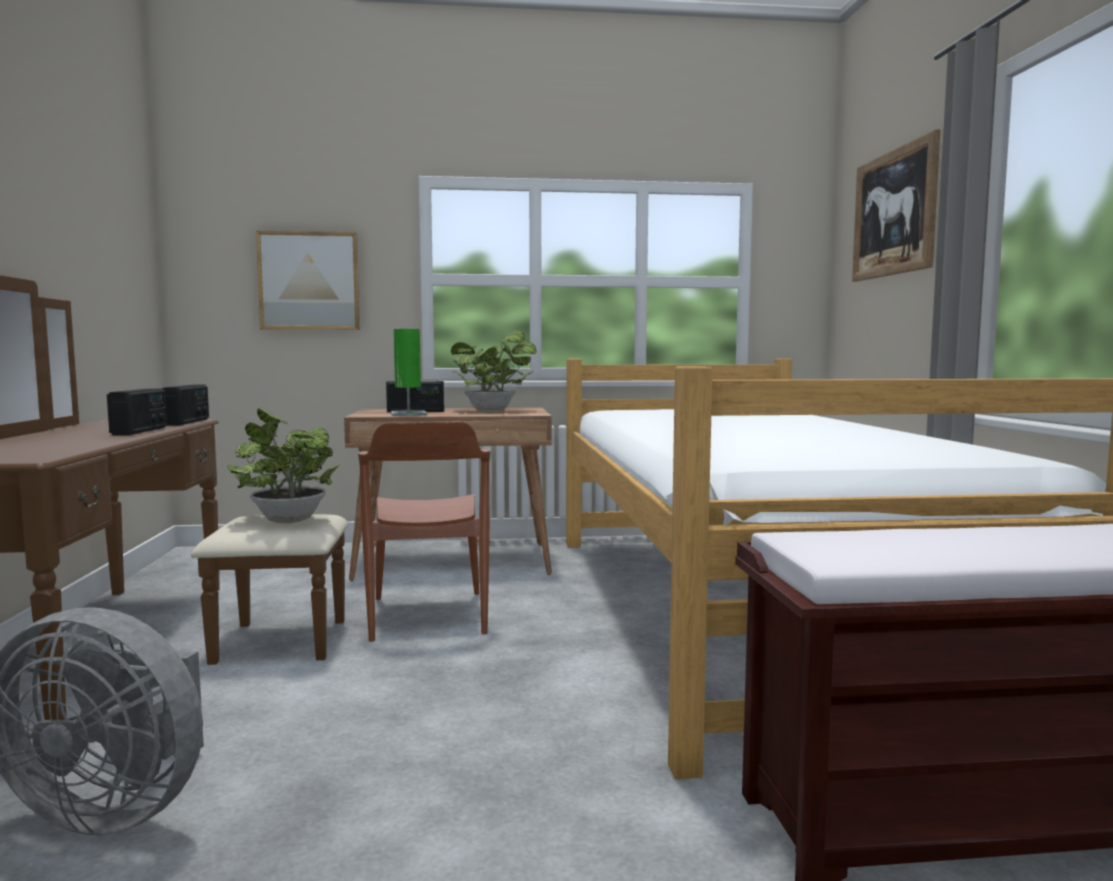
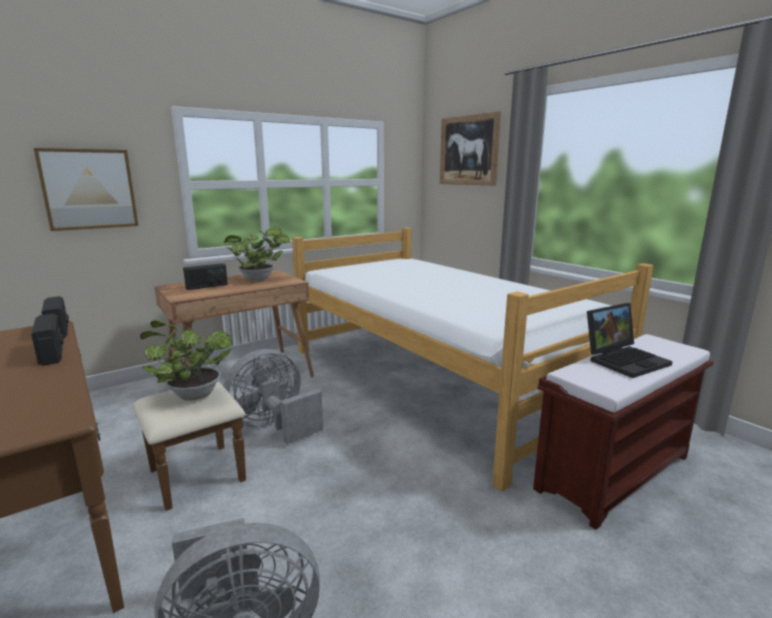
camera: 30 degrees left, 10 degrees up
brown chair [358,422,491,642] -> grey fan [223,349,323,444]
green table lamp [391,329,427,416] -> none
none -> laptop [587,303,673,378]

